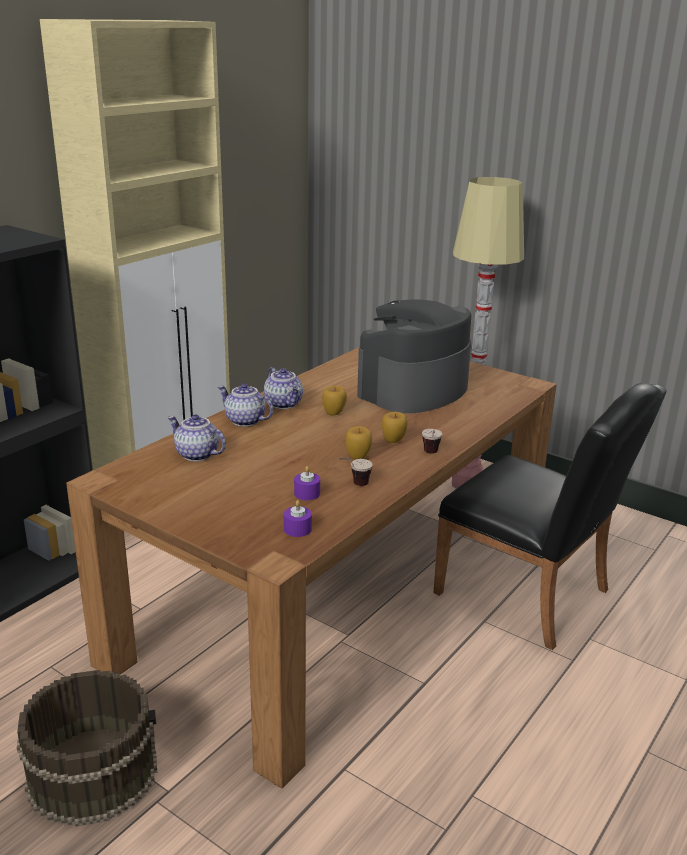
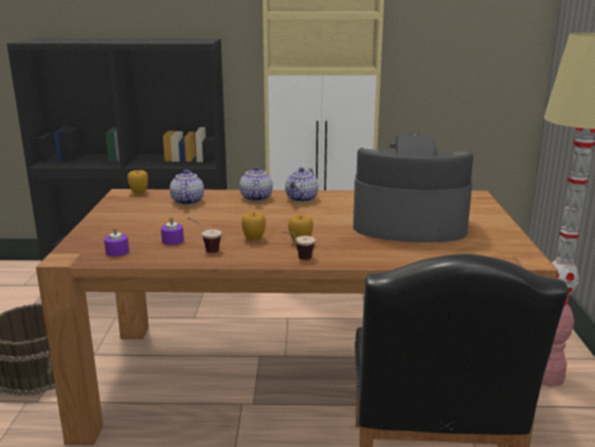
camera: 55 degrees right, 5 degrees down
apple [322,386,347,416] -> apple moved to [127,170,148,193]

